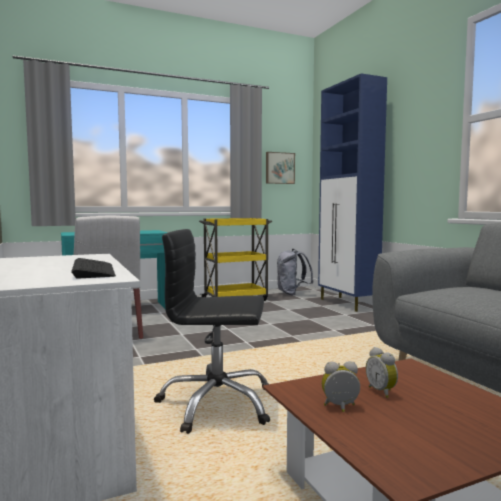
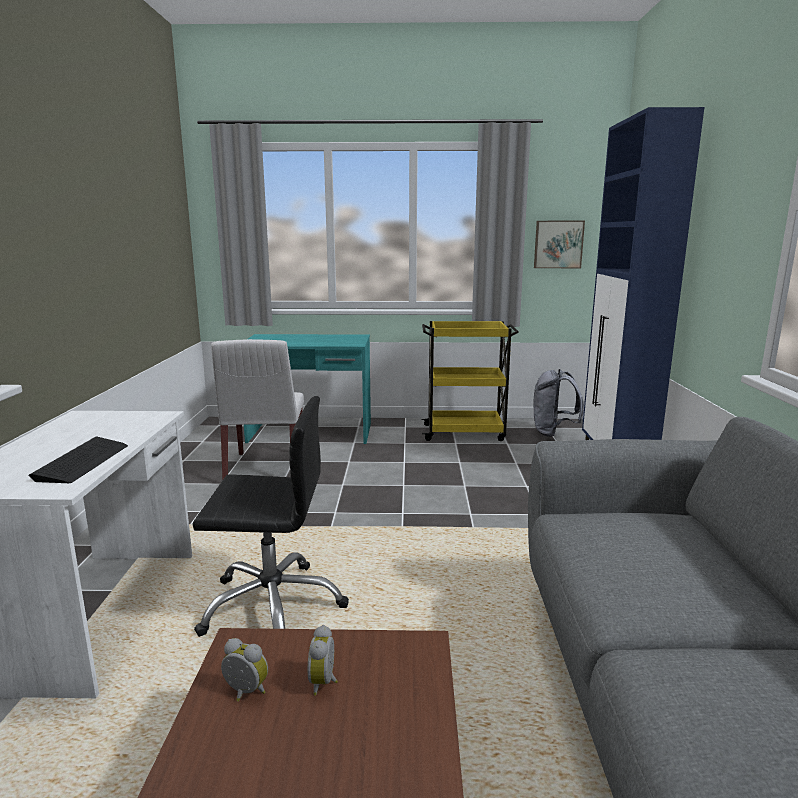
camera: 25 degrees right, 10 degrees up
black office chair [154,229,270,434] -> black office chair turned 150 degrees clockwise [193,396,349,637]

